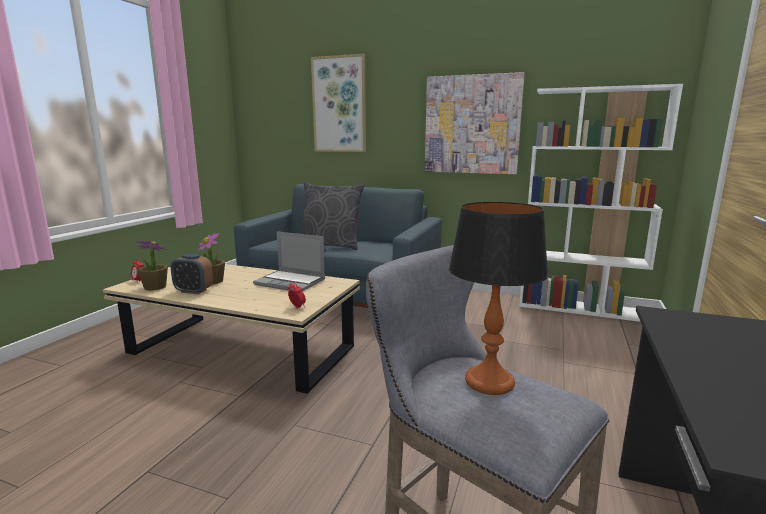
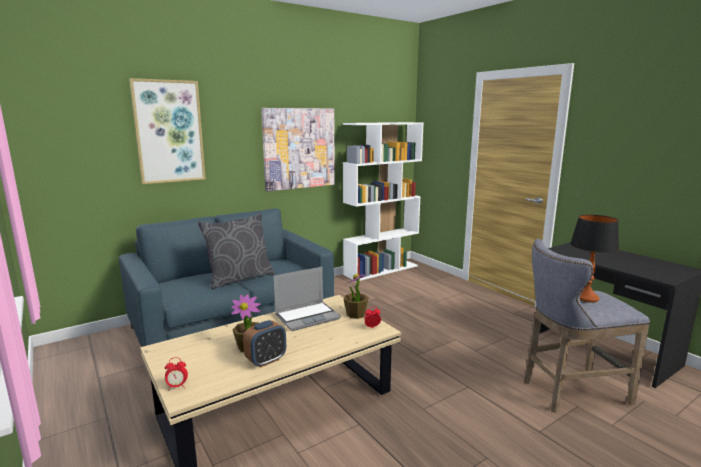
camera: 55 degrees left, 0 degrees up
potted plant [136,241,168,291] -> potted plant moved to [343,273,369,319]

